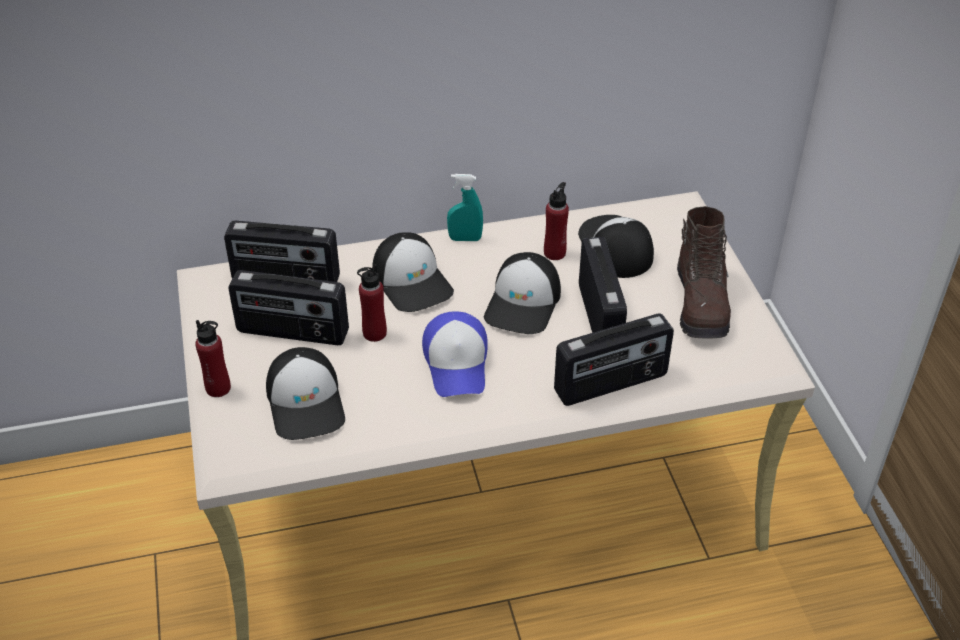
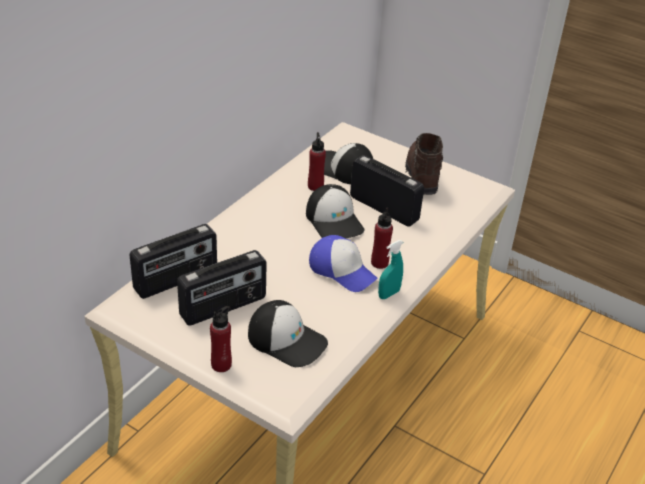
camera: 45 degrees left, 5 degrees down
red bottle [357,264,387,342] -> red bottle moved to [371,208,393,269]
cap [372,232,454,312] -> none
turquoise spray bottle [447,174,483,241] -> turquoise spray bottle moved to [378,240,403,299]
radio [554,313,674,406] -> none
brown boot [677,206,731,339] -> brown boot turned 135 degrees counterclockwise [405,133,443,195]

